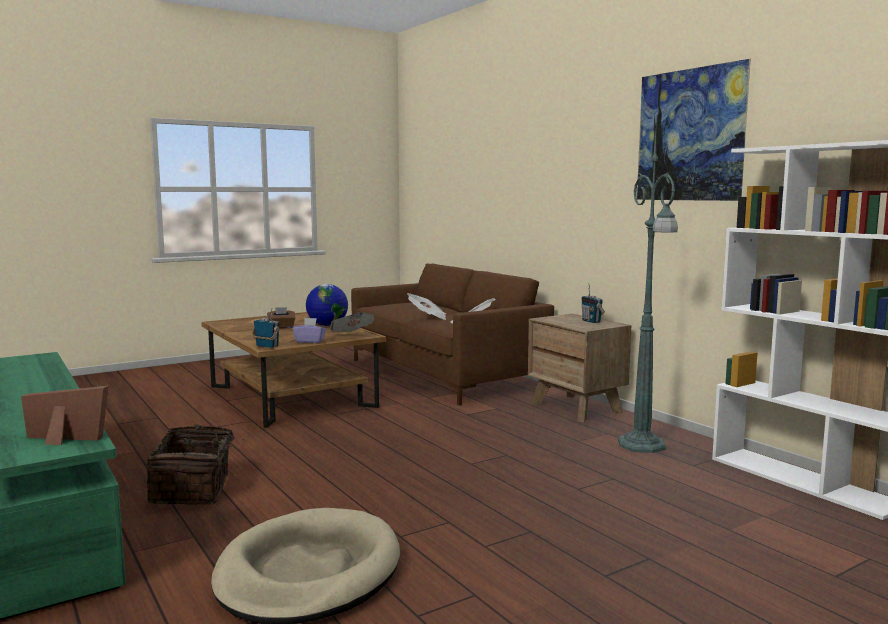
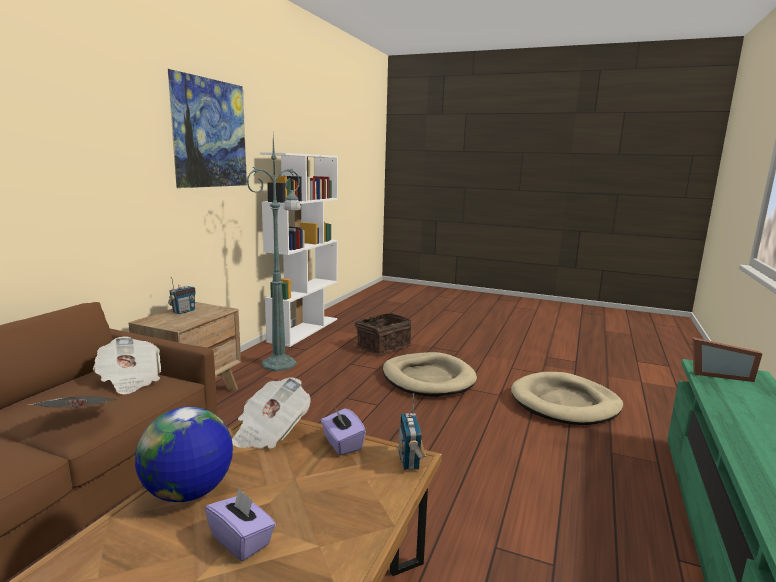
camera: 125 degrees left, 5 degrees up
picture frame [21,386,108,445] -> picture frame turned 45 degrees counterclockwise [692,337,762,382]
basket [146,424,249,505] -> basket moved to [352,313,411,355]
brown tissue box [267,307,295,329] -> purple tissue box [205,488,276,561]
none -> beige dog bed [383,352,477,397]

